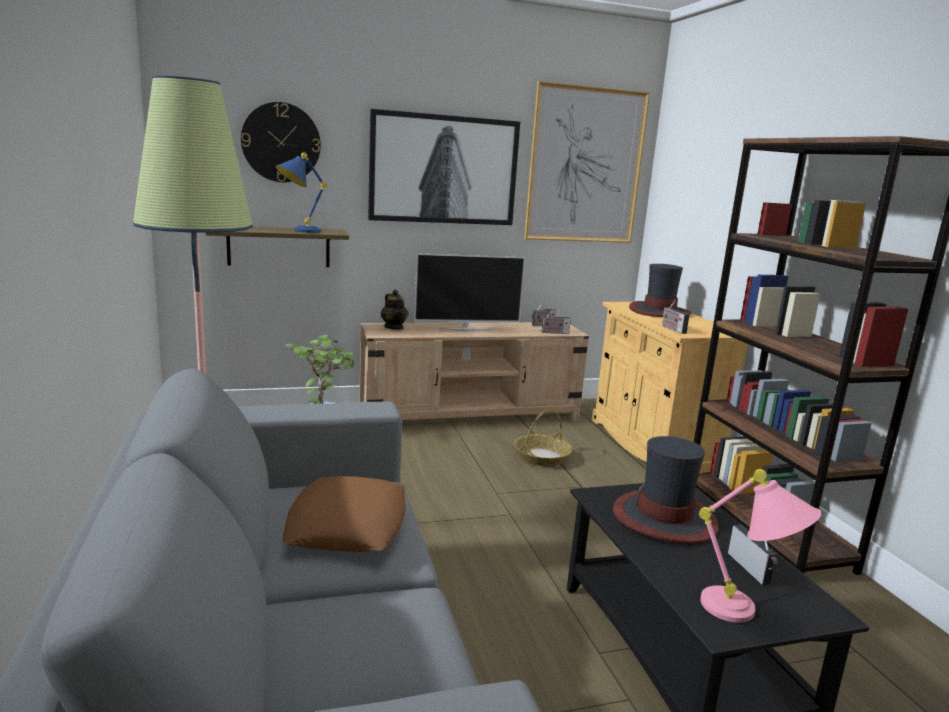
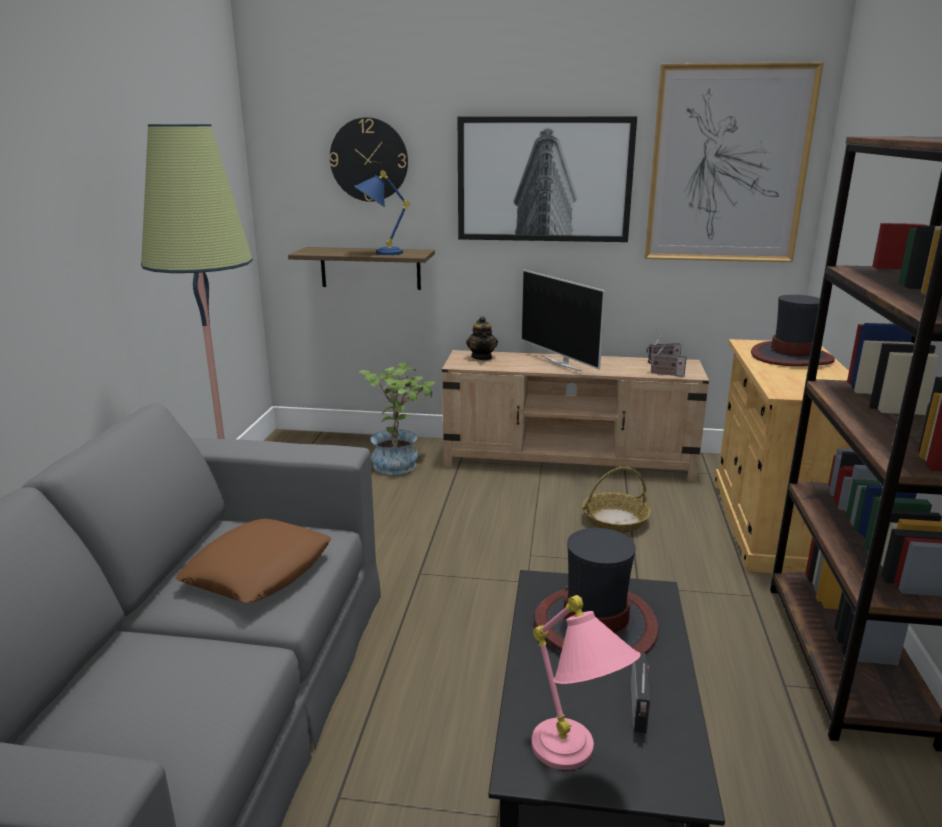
camera: 25 degrees right, 5 degrees up
television [414,253,525,331] -> television turned 45 degrees clockwise [521,269,605,372]
radio [662,299,689,334] -> none

